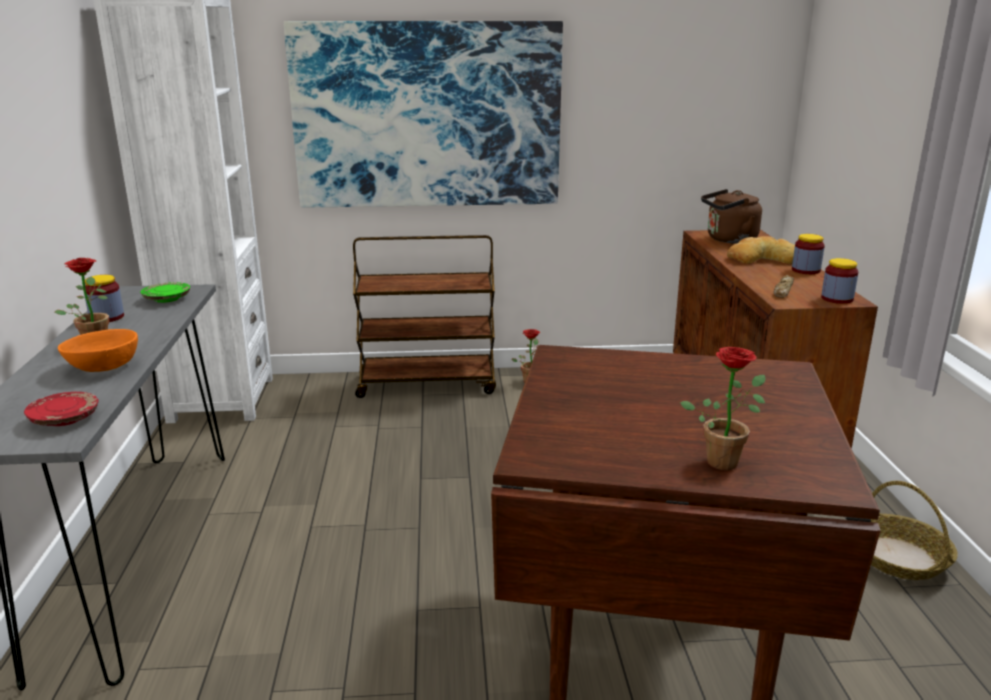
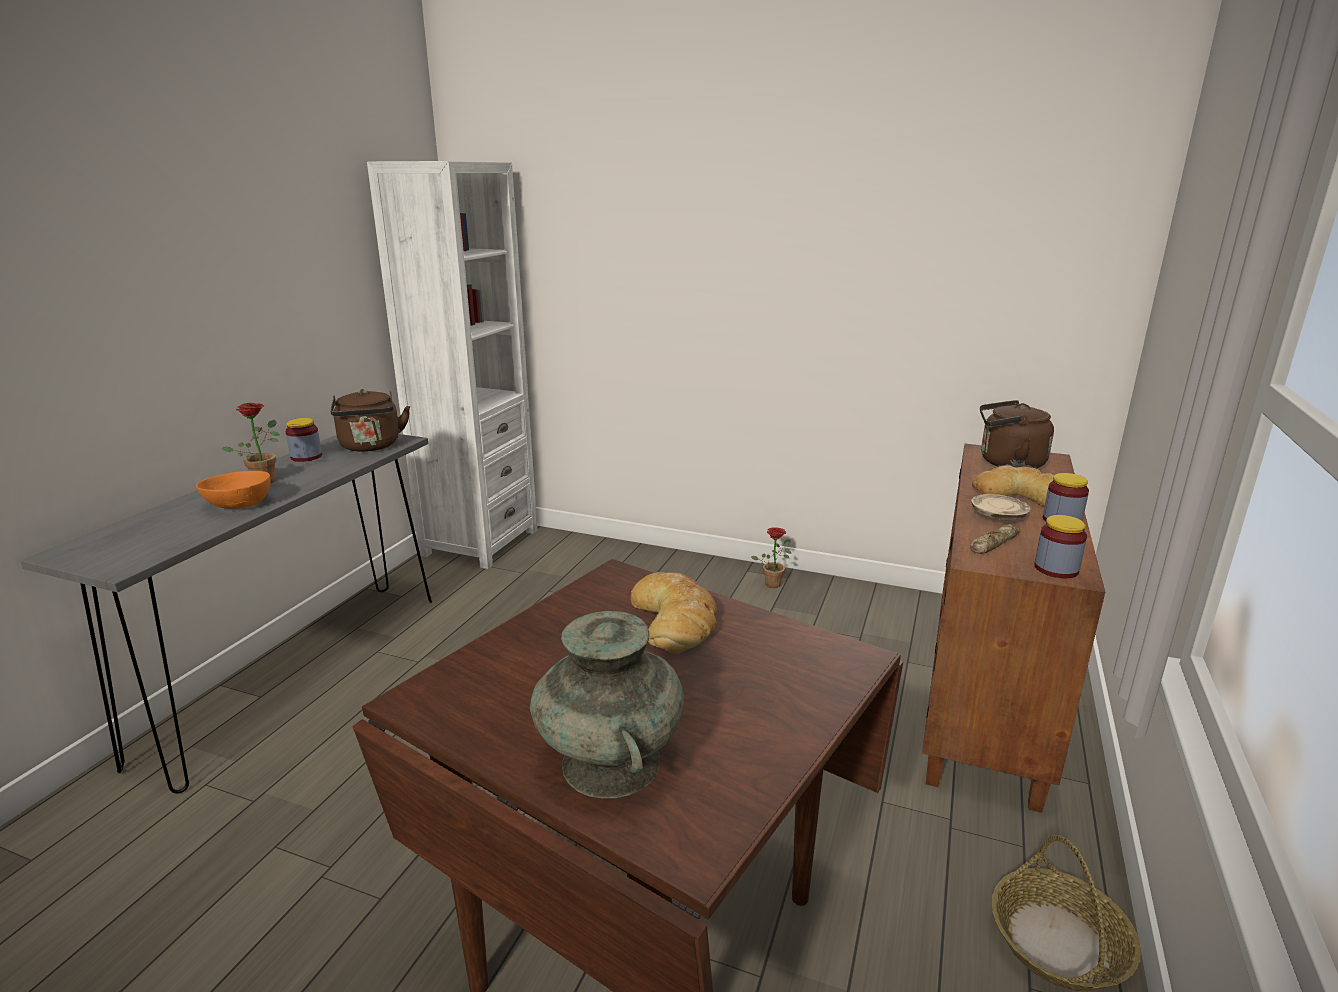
camera: 25 degrees right, 0 degrees up
red plate [24,392,98,426] -> none
green plate [140,282,190,303] -> brown kettle [330,389,410,452]
picture [284,21,563,208] -> none
brown cart [353,235,496,398] -> none
potted plant [680,347,766,470] -> turquoise vase [530,611,683,798]
none -> bread [630,572,717,654]
none -> beige plate [971,494,1031,521]

